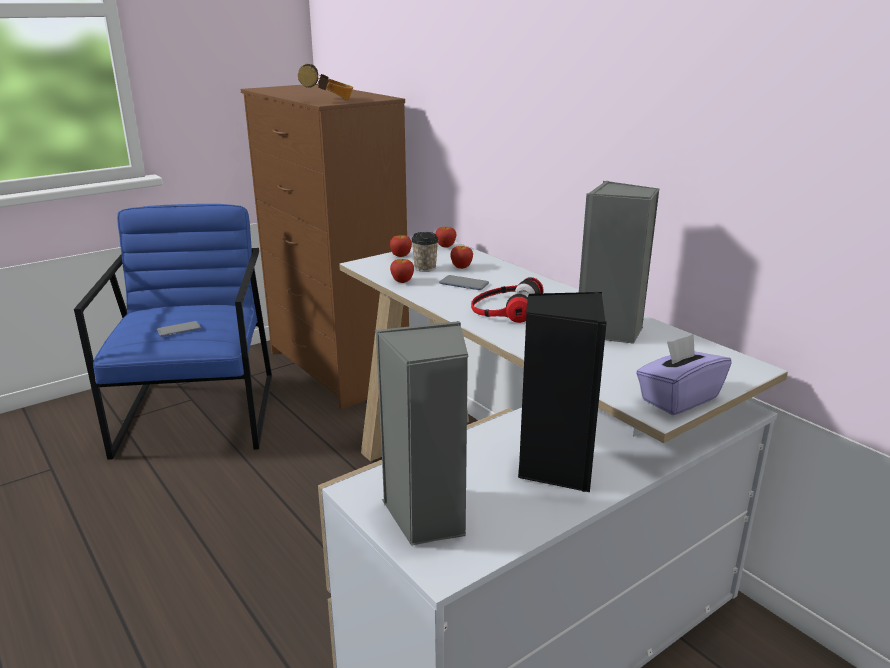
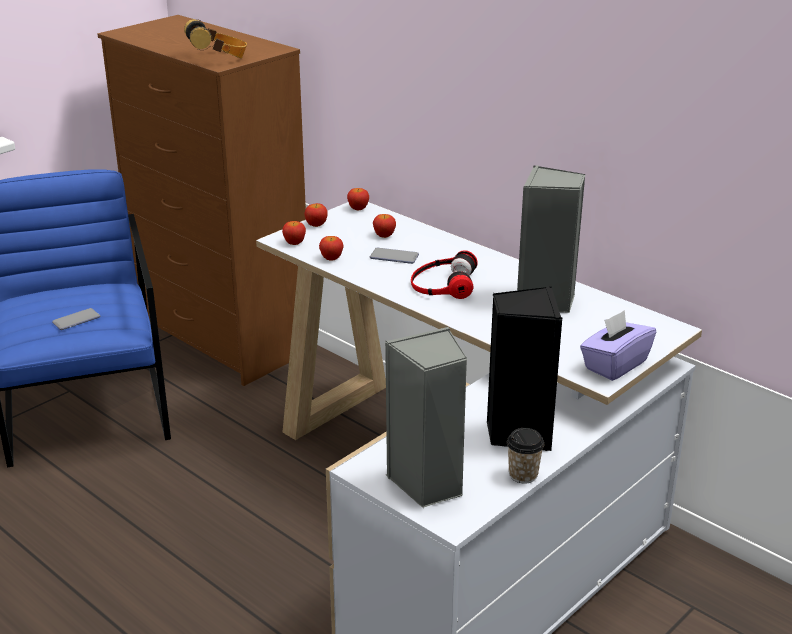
camera: 10 degrees left, 5 degrees up
cup [411,232,439,272] -> cup moved to [507,428,544,484]
none -> apple [282,221,306,245]

